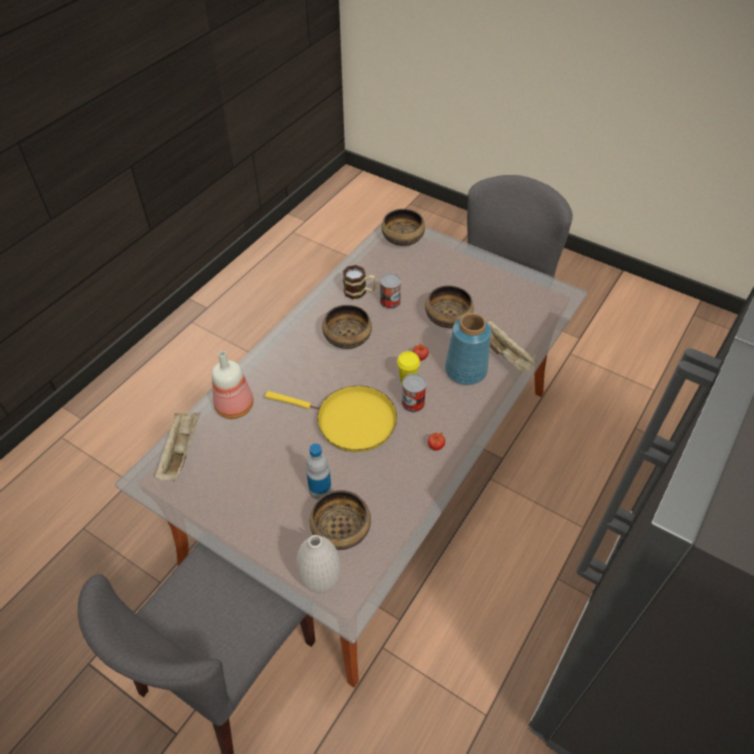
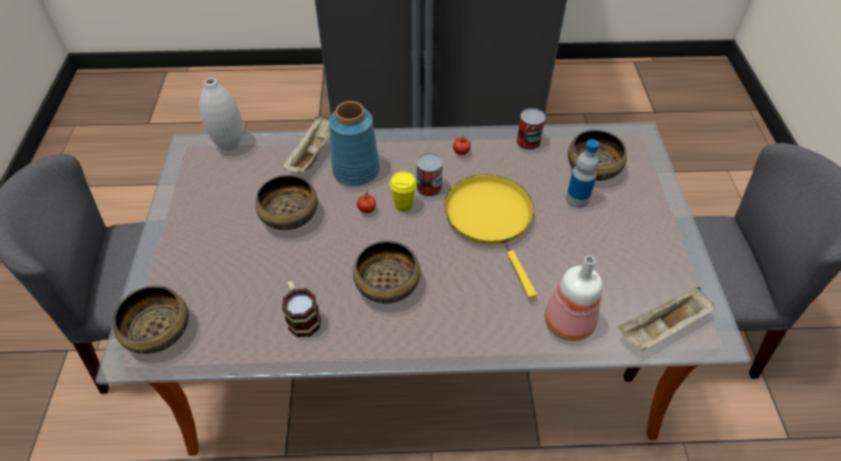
camera: 125 degrees left, 0 degrees up
white vase [296,535,340,593] -> white vase moved to [200,78,242,151]
can [380,273,401,309] -> can moved to [516,108,546,150]

